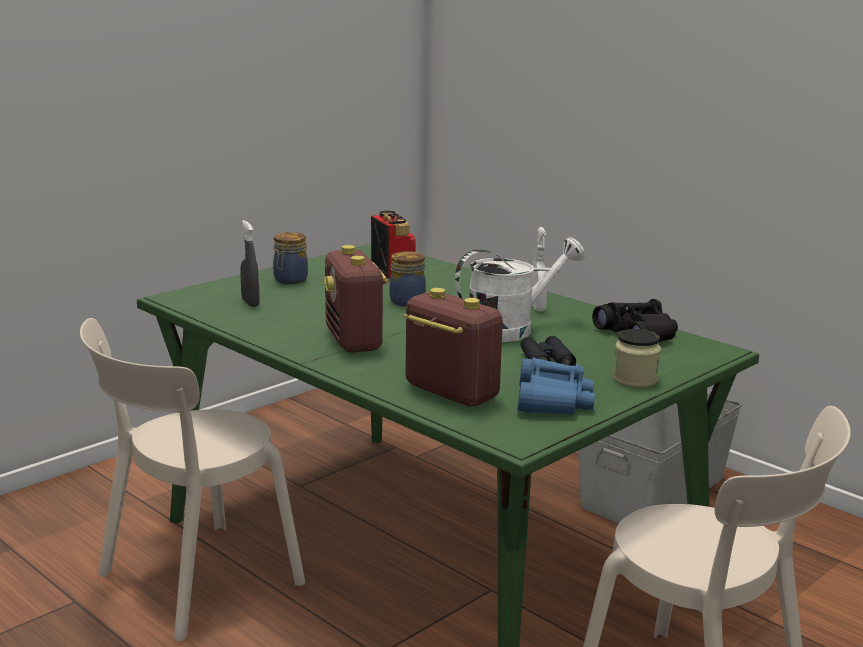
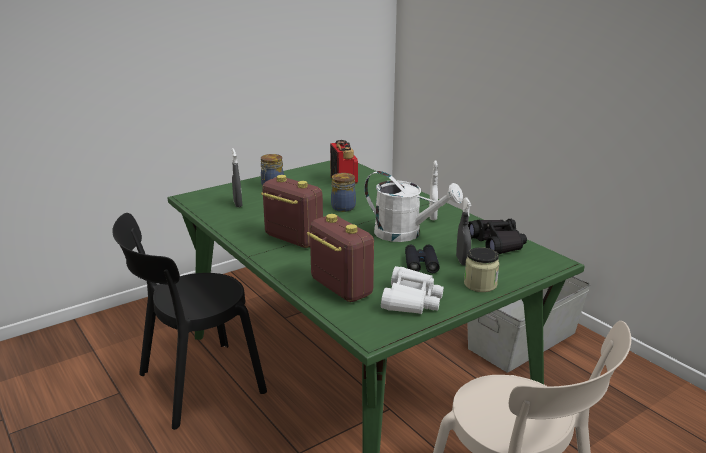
camera: 10 degrees right, 5 degrees up
beige chair [80,318,305,642] -> black chair [112,213,267,430]
radio [324,245,389,353] -> radio turned 135 degrees clockwise [261,175,323,248]
white watering can [455,237,585,342] -> white watering can turned 45 degrees clockwise [364,171,463,242]
blue binoculars [517,358,595,415] -> white binoculars [381,266,444,314]
none -> grey spray bottle [456,198,472,266]

